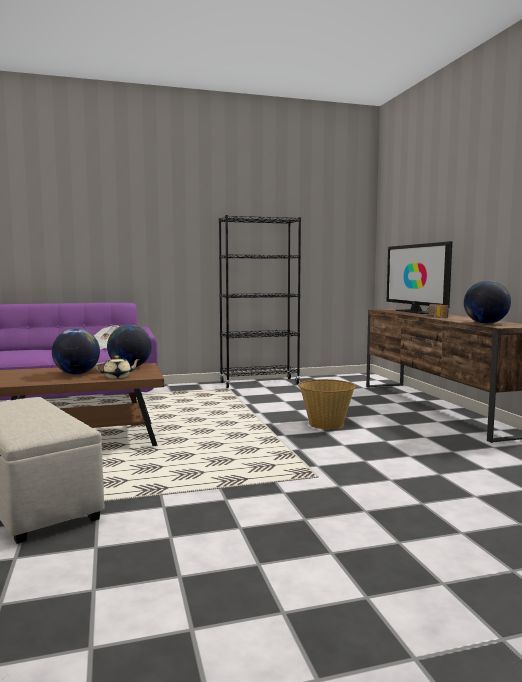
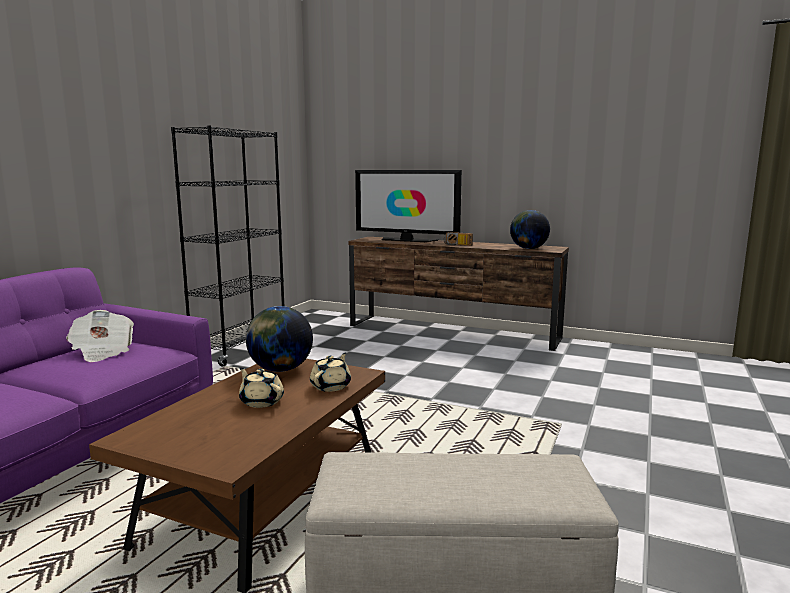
camera: 50 degrees left, 5 degrees up
globe [52,328,100,375] -> beige teapot [239,368,284,408]
basket [298,379,356,429] -> none

